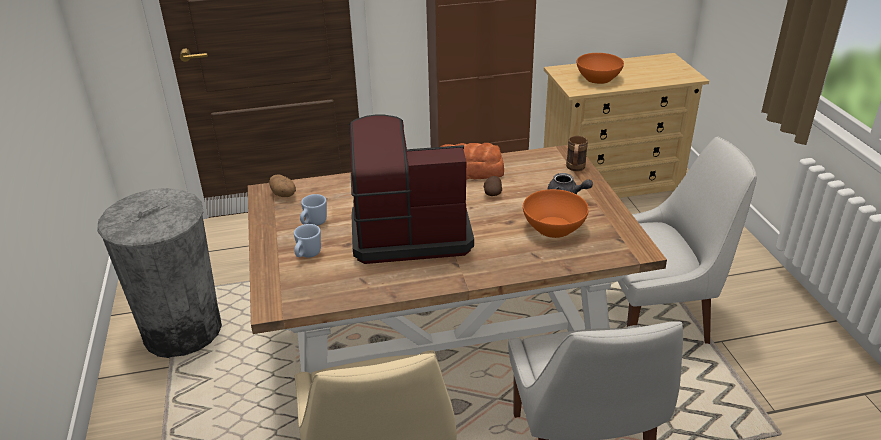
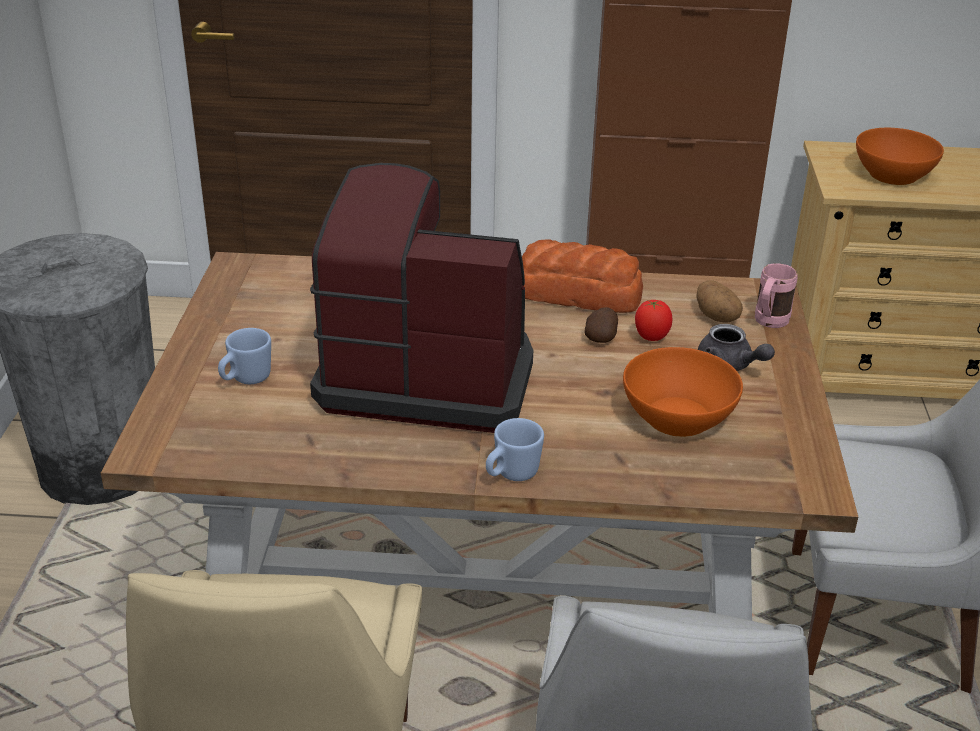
camera: 15 degrees right, 0 degrees up
potato [269,174,296,197] -> potato moved to [696,280,743,322]
blue mug [300,194,327,226] -> blue mug moved to [486,418,544,481]
brown mug [566,136,588,171] -> pink mug [755,264,798,328]
none -> tomato [635,300,672,341]

